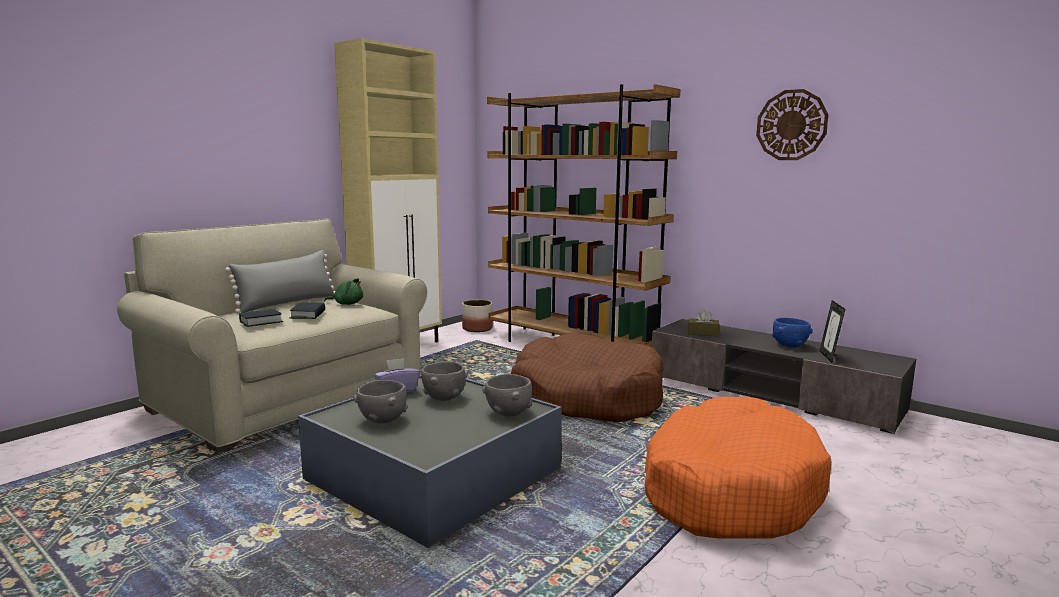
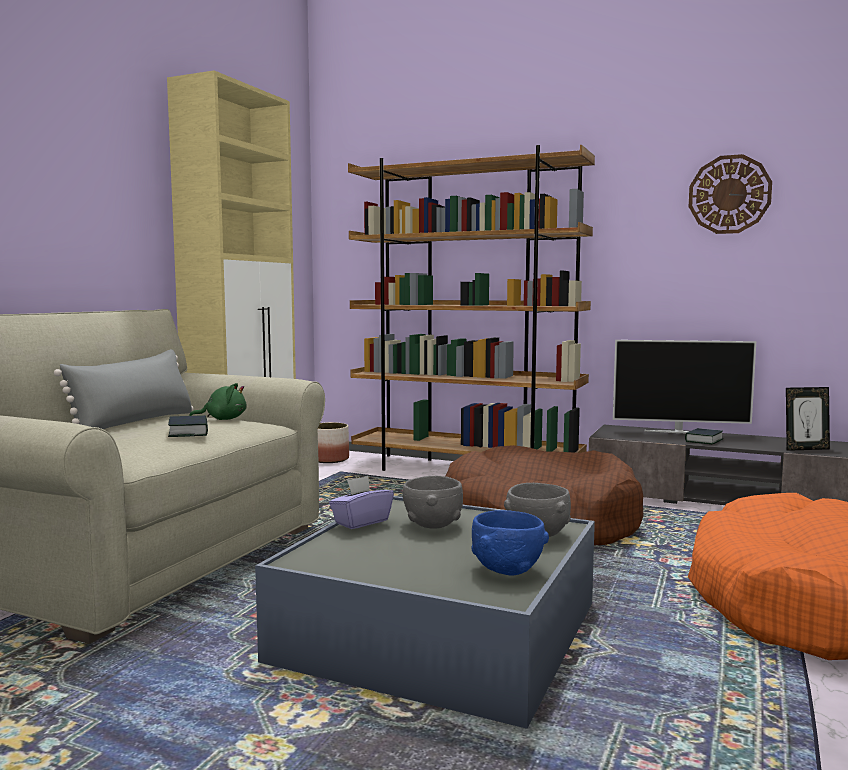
camera: 15 degrees left, 5 degrees down
book [239,309,283,327] -> book moved to [685,428,723,444]
grey bowl [354,380,408,423] -> none
brown tissue box [688,309,720,336] -> none
blue bowl [772,318,813,348] -> blue bowl moved to [472,510,549,576]
picture frame [820,300,845,363] -> picture frame turned 90 degrees counterclockwise [786,387,830,451]
none -> television [613,340,756,433]

